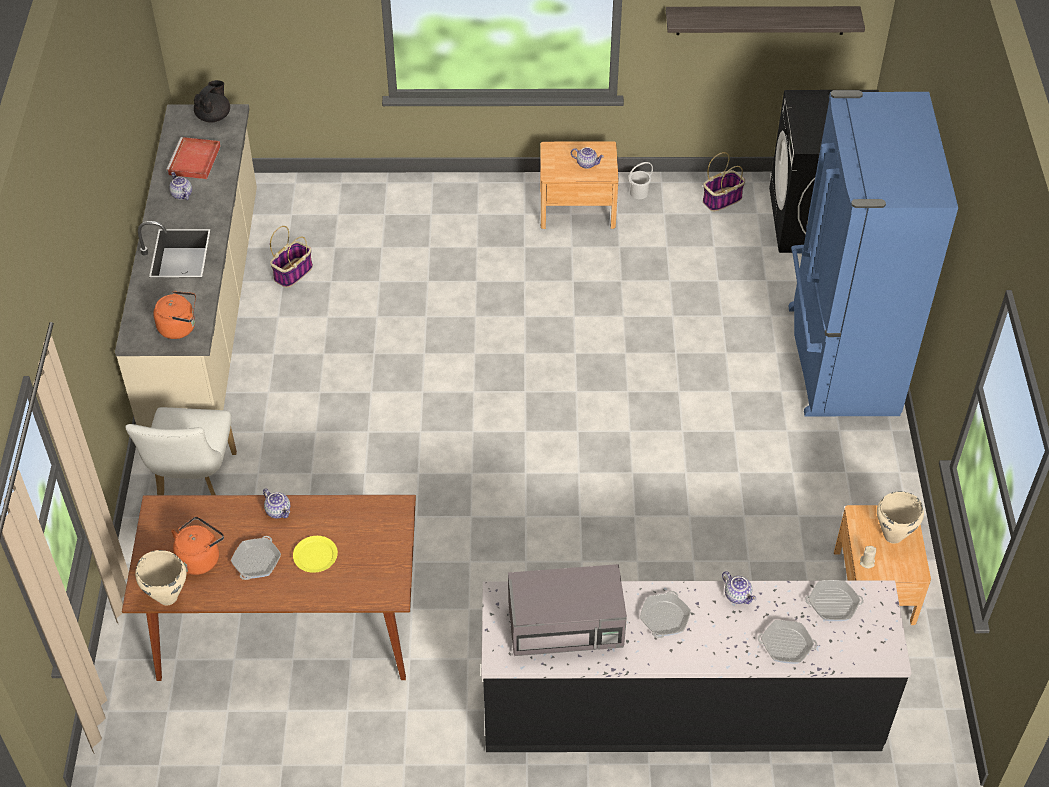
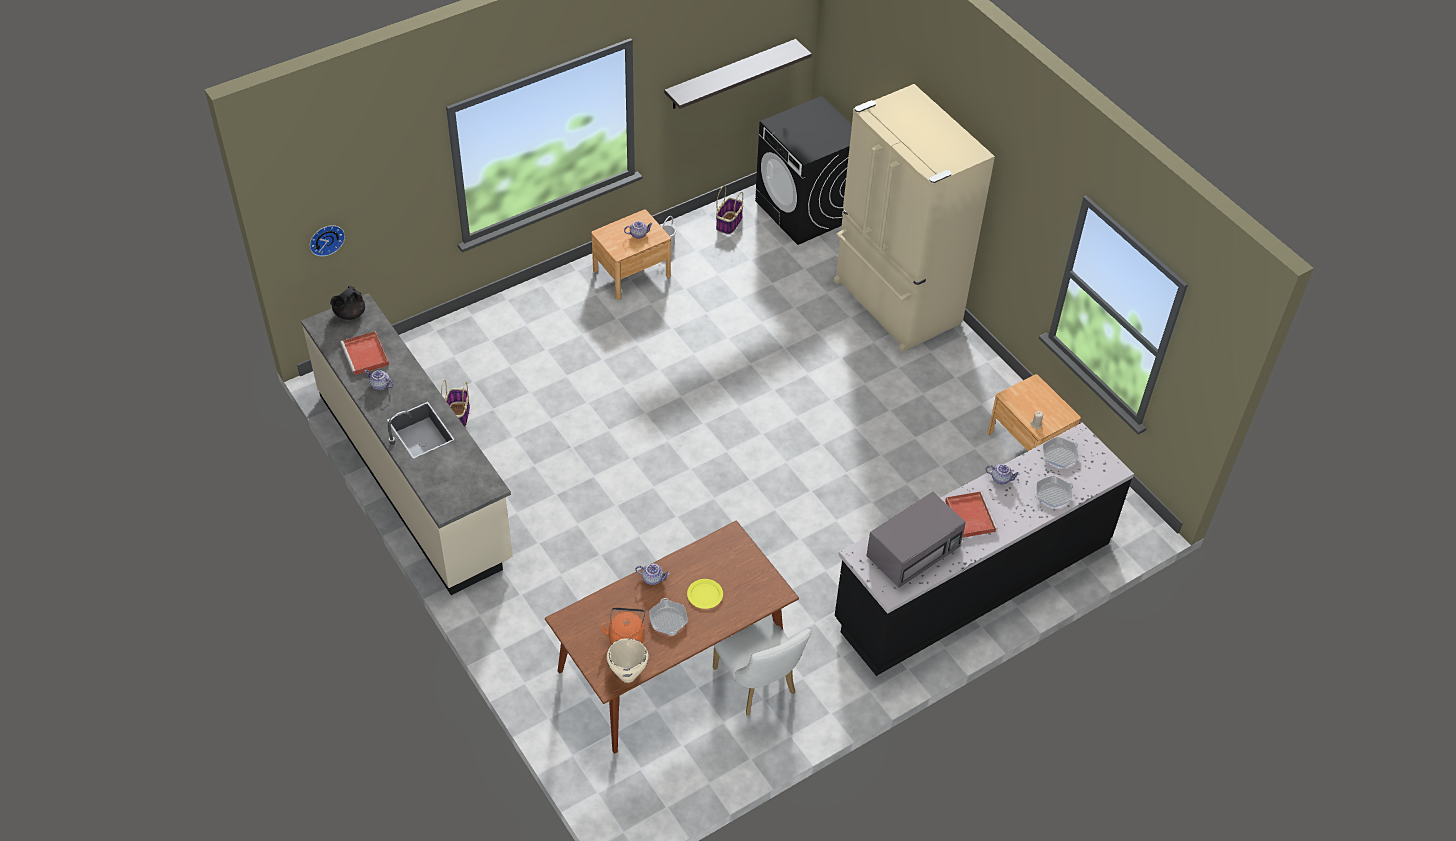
camera: 35 degrees left, 0 degrees up
white chair [125,407,237,495] -> white chair moved to [713,614,812,716]
orange kettle [153,291,196,339] -> none
black teapot [194,80,230,123] -> black teapot turned 135 degrees counterclockwise [330,286,365,320]
frying pan [640,591,691,638] -> red tray [945,491,998,538]
blue fridge [788,90,958,416] -> beige fridge [834,84,995,352]
beige cooking pot [877,491,924,544] -> none
none -> wall clock [309,225,345,257]

